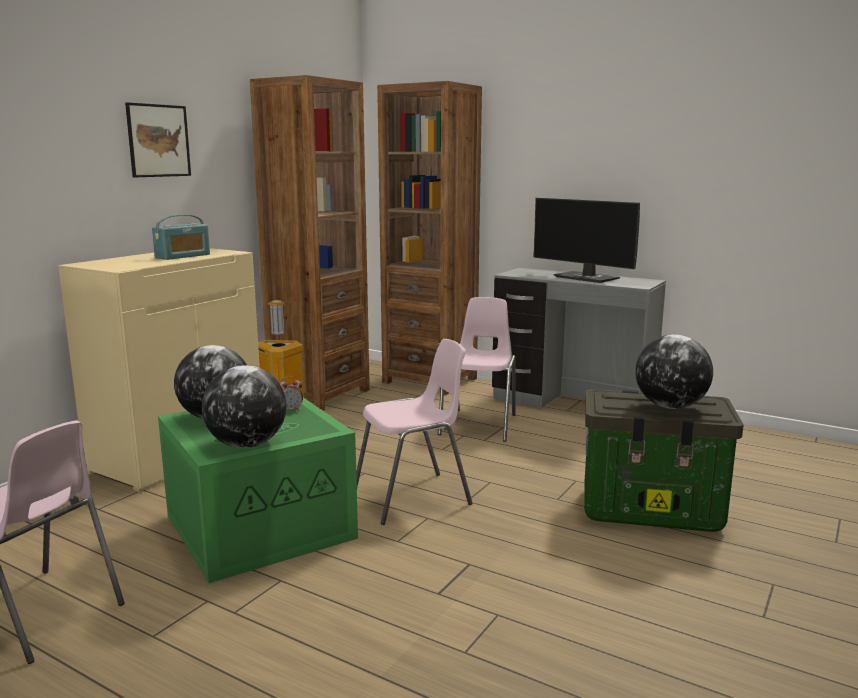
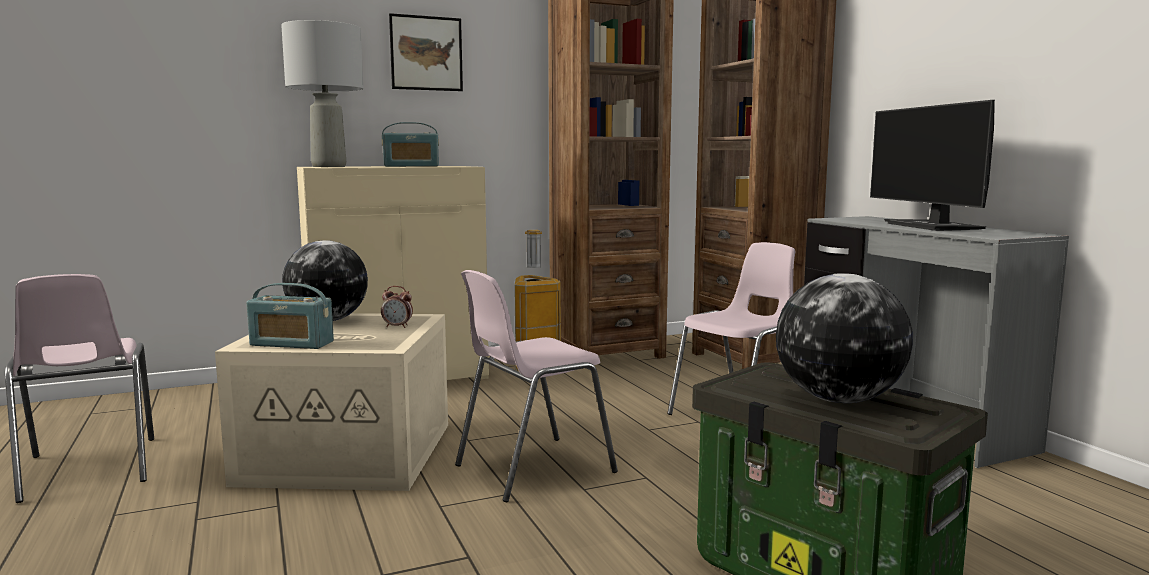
camera: 35 degrees right, 5 degrees down
green storage box [158,397,358,583] -> beige storage box [215,313,448,491]
globe [202,365,287,448] -> radio [246,283,334,349]
pink chair [356,339,472,525] -> pink chair turned 135 degrees clockwise [455,270,618,502]
none -> grey table lamp [281,20,363,167]

